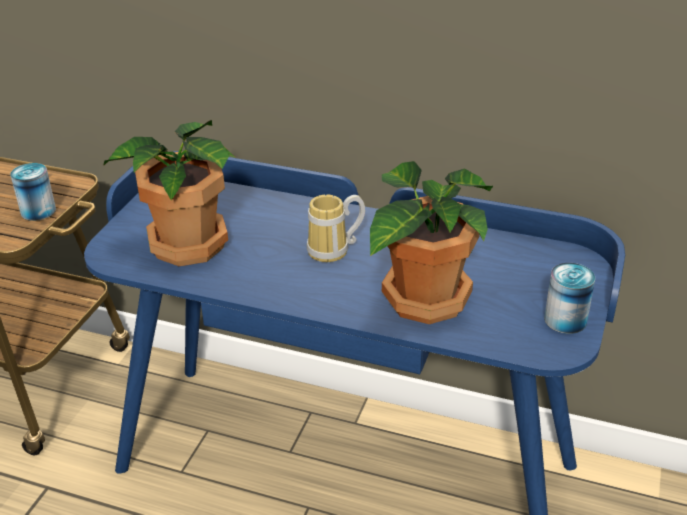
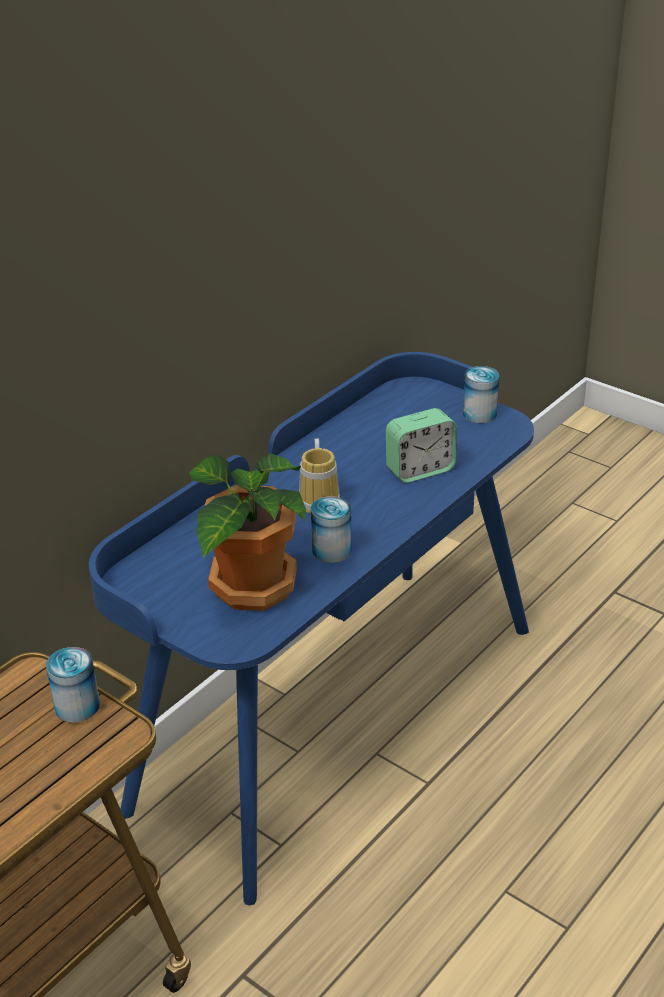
camera: 70 degrees left, 0 degrees up
potted plant [370,161,493,324] -> alarm clock [386,408,457,483]
none -> can [311,496,352,563]

